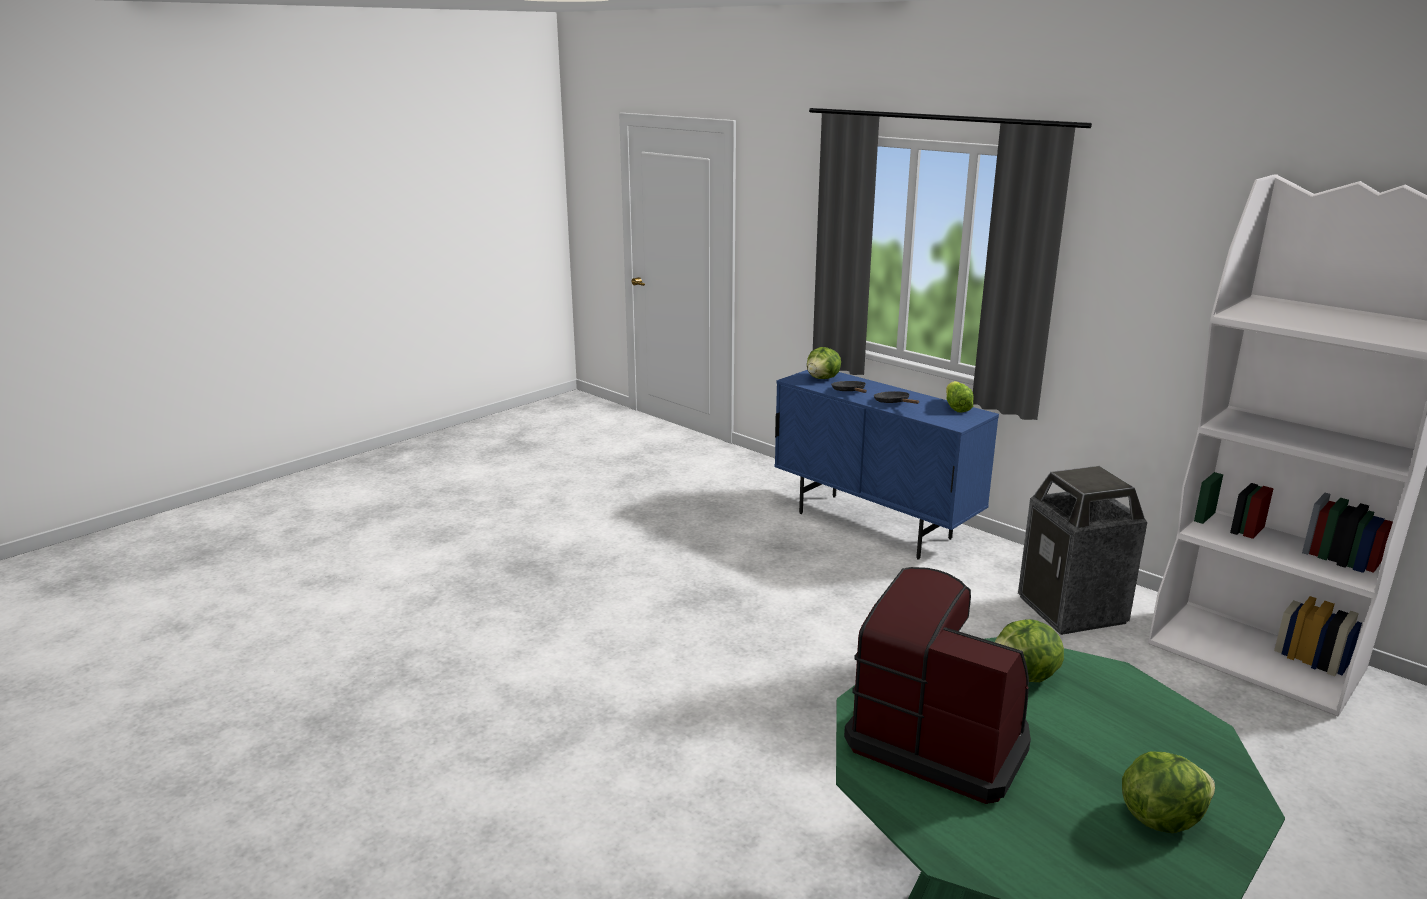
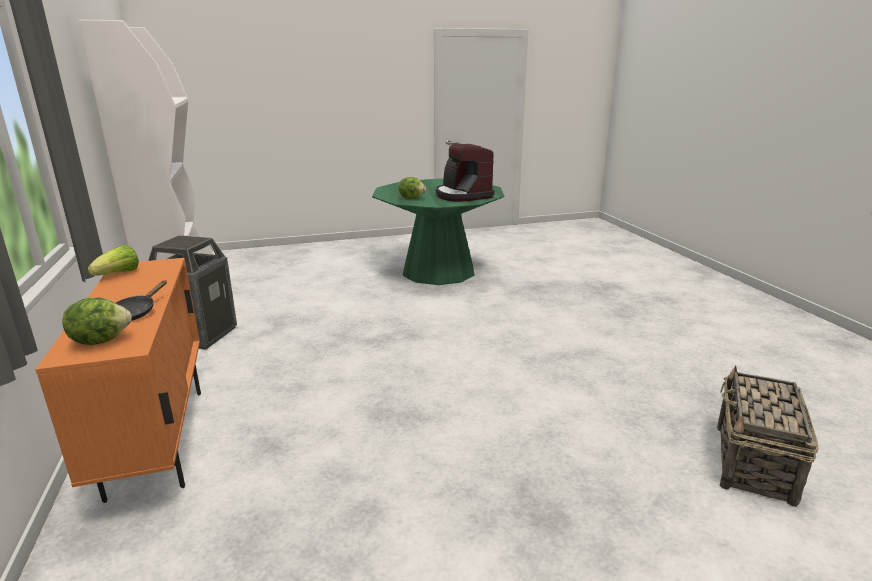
camera: 150 degrees left, 0 degrees up
blue cabinet [774,370,999,560] -> orange cabinet [35,258,201,503]
black frying pan [874,391,919,404] -> none
lettuce [1122,751,1215,833] -> none
none -> basket [717,366,819,507]

